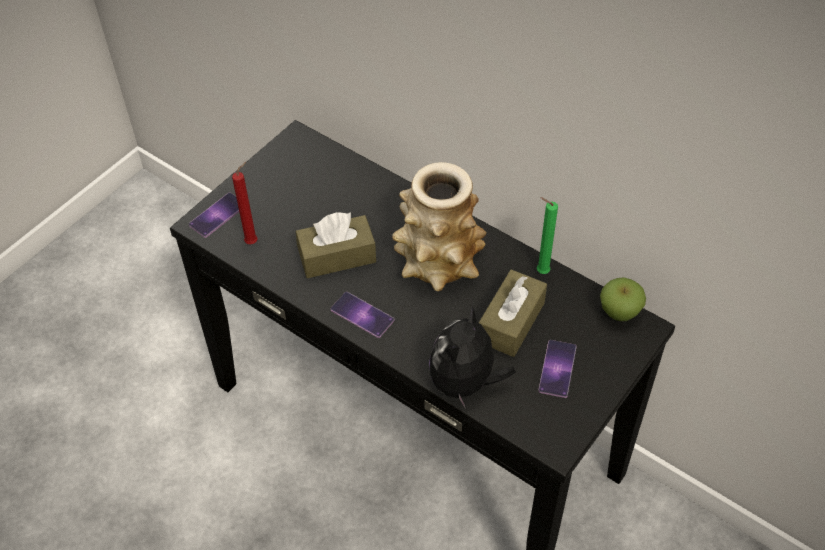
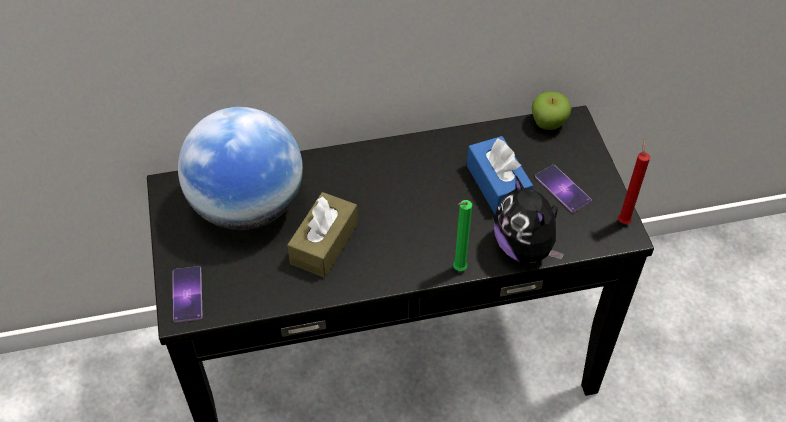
camera: 50 degrees left, 0 degrees up
red candle [232,162,258,244] -> red candle moved to [618,139,650,224]
phone [331,292,395,338] -> none
vase [392,162,486,291] -> none
brown tissue box [479,269,547,357] -> blue tissue box [467,136,533,214]
green candle [537,197,558,274] -> green candle moved to [453,200,472,271]
none -> globe [178,107,303,230]

